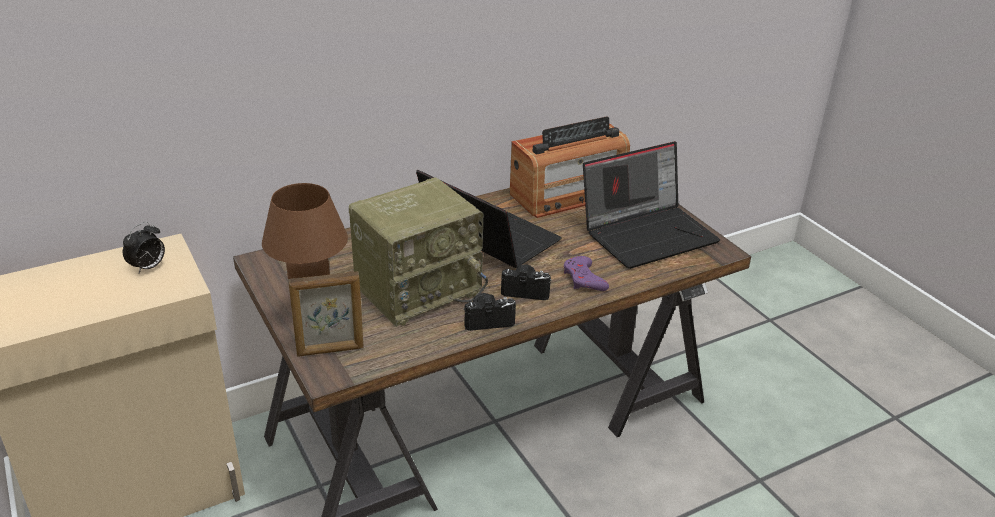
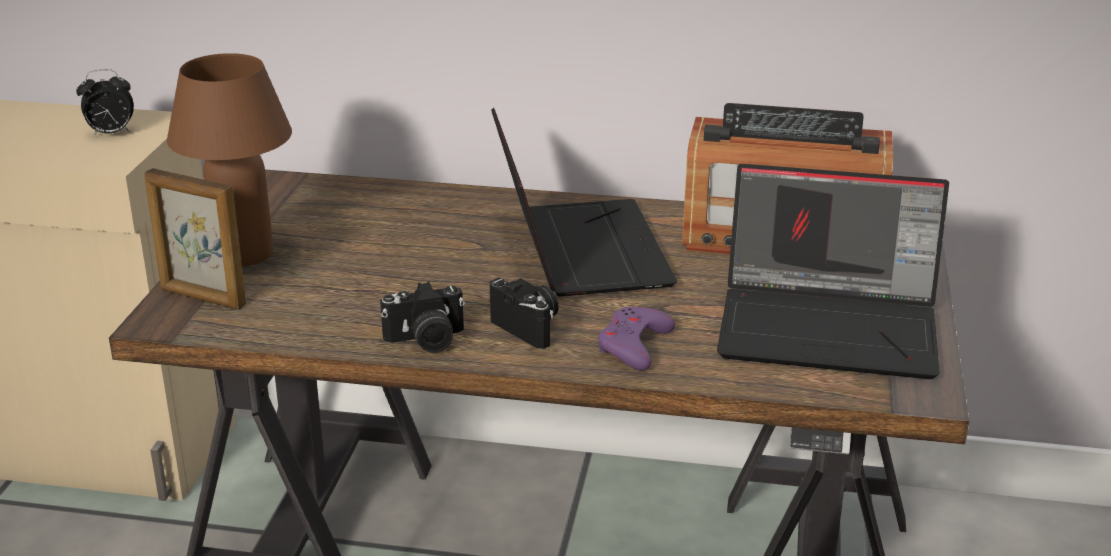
camera: 40 degrees right, 5 degrees down
radio [349,178,488,327] -> none
camera [464,293,516,331] -> camera turned 135 degrees clockwise [380,281,465,353]

